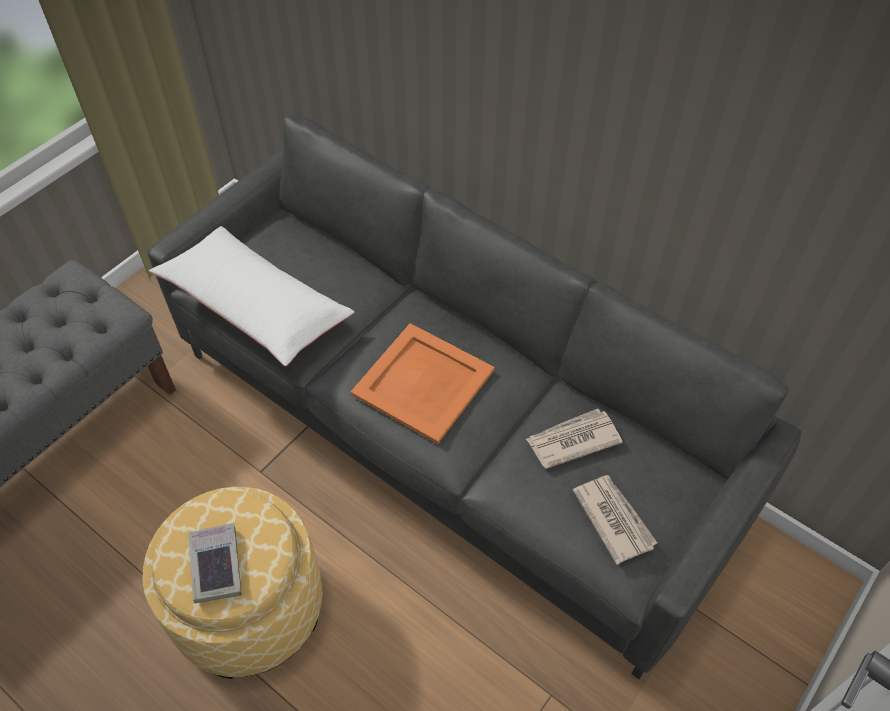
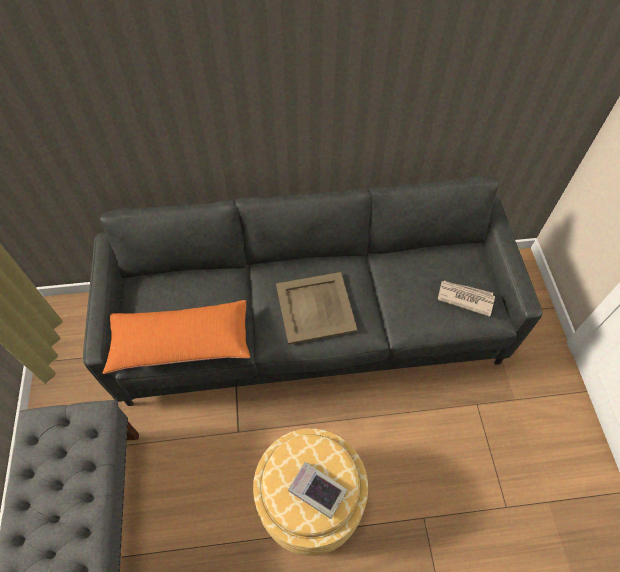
camera: 45 degrees left, 5 degrees up
white pillow [149,226,355,366] -> orange pillow [103,300,250,374]
orange tray [351,323,495,444] -> beige tray [276,272,357,345]
newspaper [526,409,623,469] -> none

